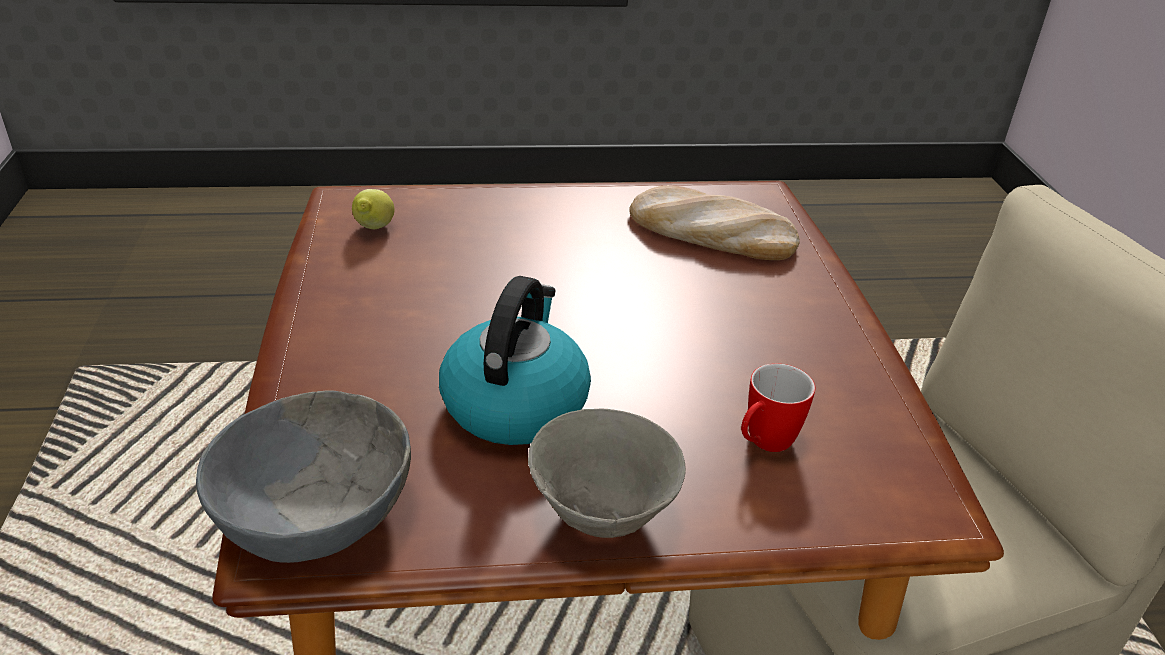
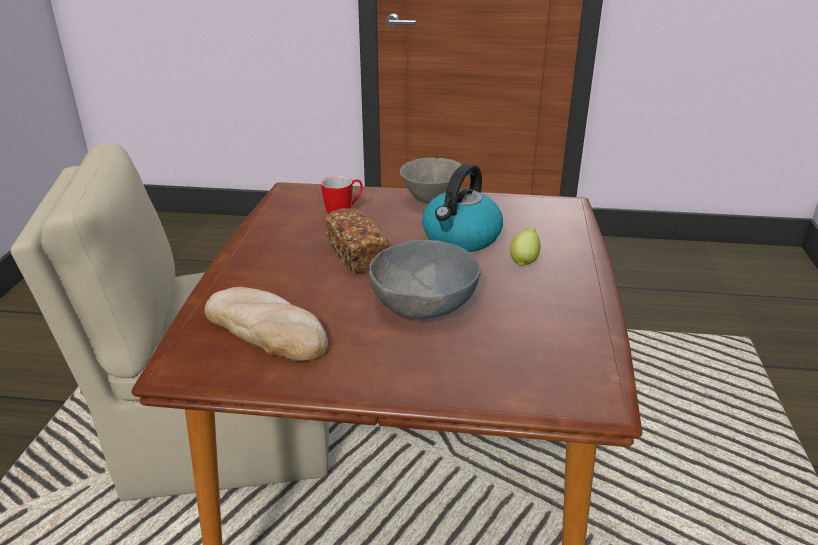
camera: 165 degrees left, 5 degrees down
grey bowl [196,390,411,563] -> grey bowl moved to [369,240,481,318]
lemon [352,189,394,229] -> lemon moved to [510,227,540,267]
none -> bread [325,208,390,274]

